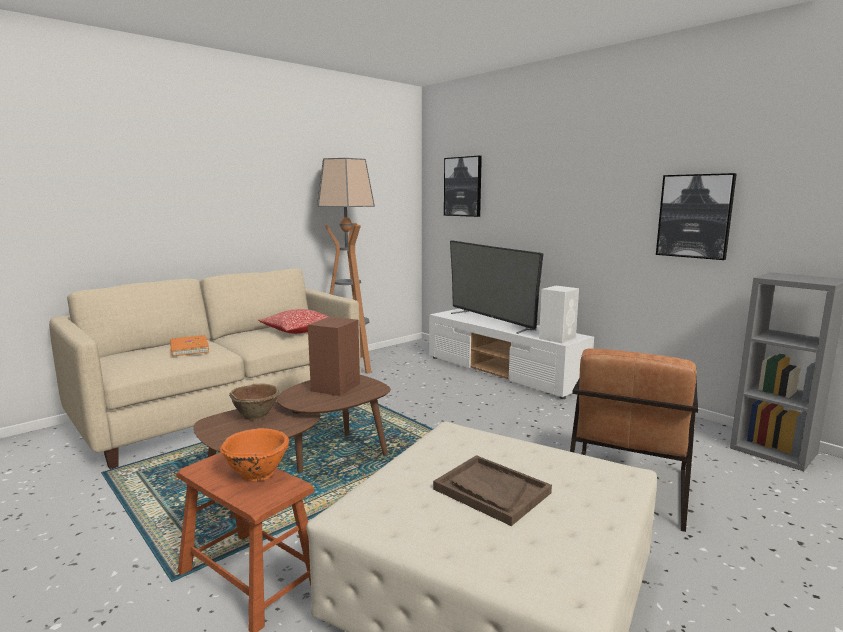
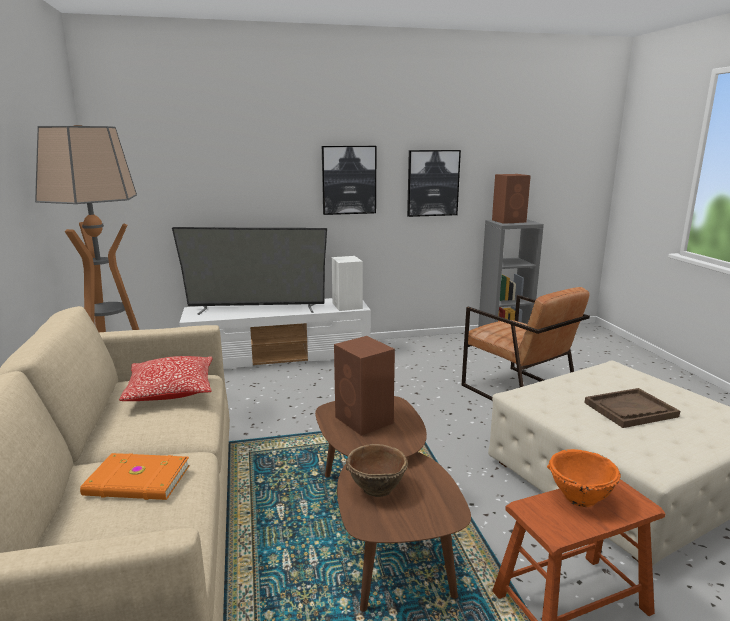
camera: 60 degrees left, 5 degrees up
picture [444,156,482,217] -> picture moved to [322,146,377,215]
none -> brown speaker [492,174,531,224]

